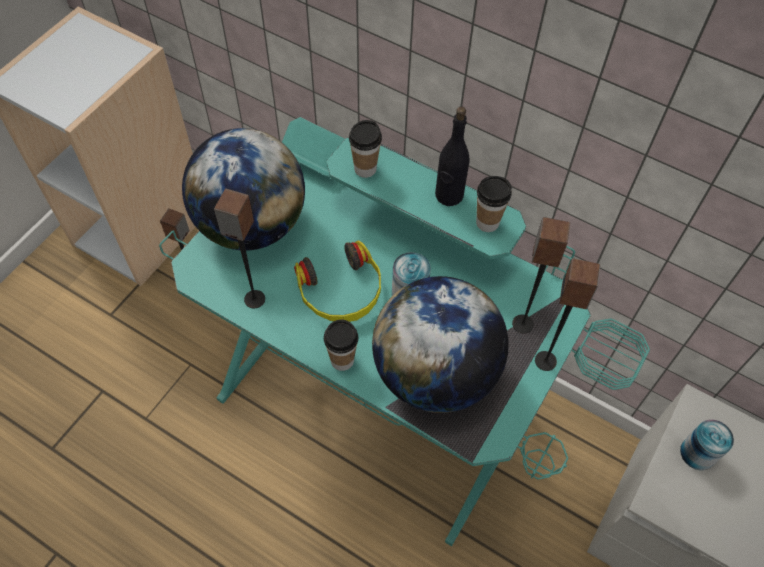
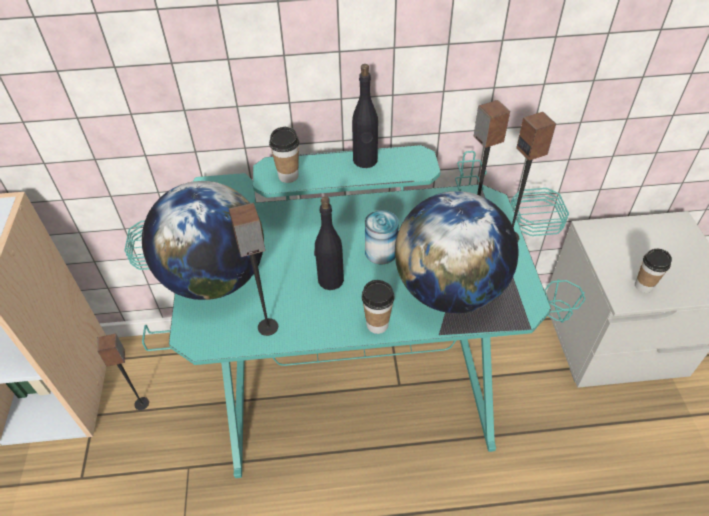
camera: 35 degrees left, 10 degrees down
headphones [294,241,381,322] -> black bottle [314,196,344,290]
cup [476,176,512,232] -> cup moved to [635,249,672,293]
can [680,419,734,470] -> none

